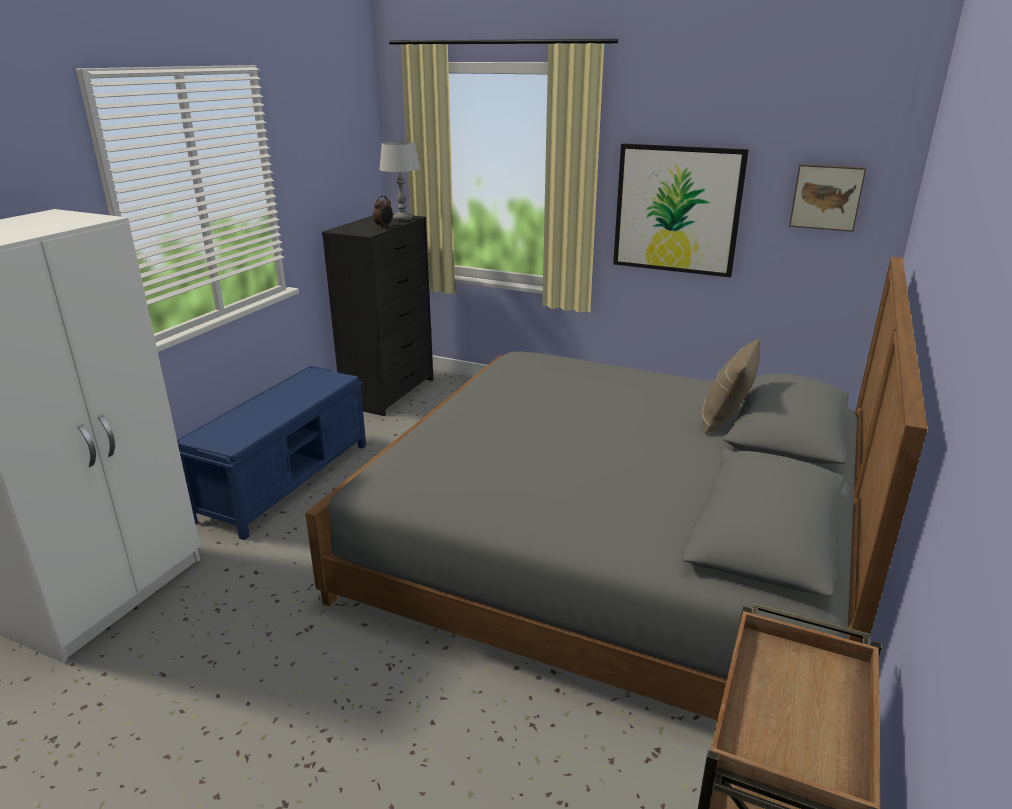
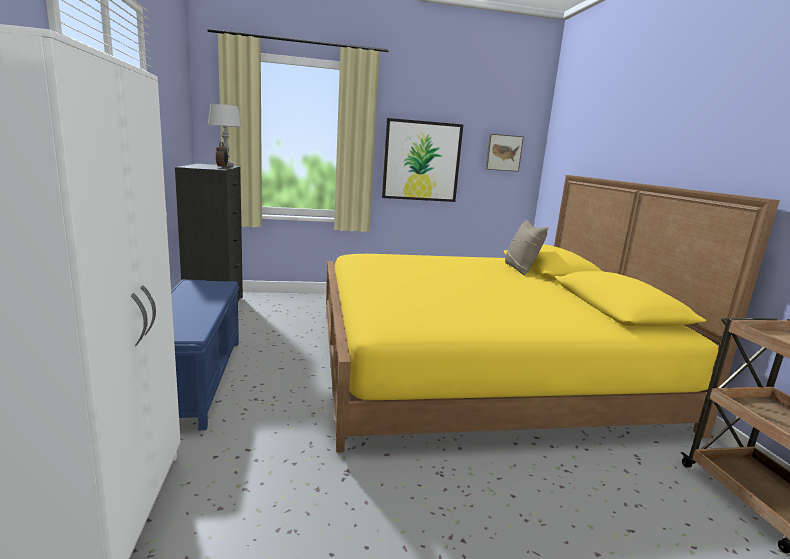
camera: 35 degrees left, 10 degrees down
grey bed [305,257,928,720] -> yellow bed [326,175,780,453]

